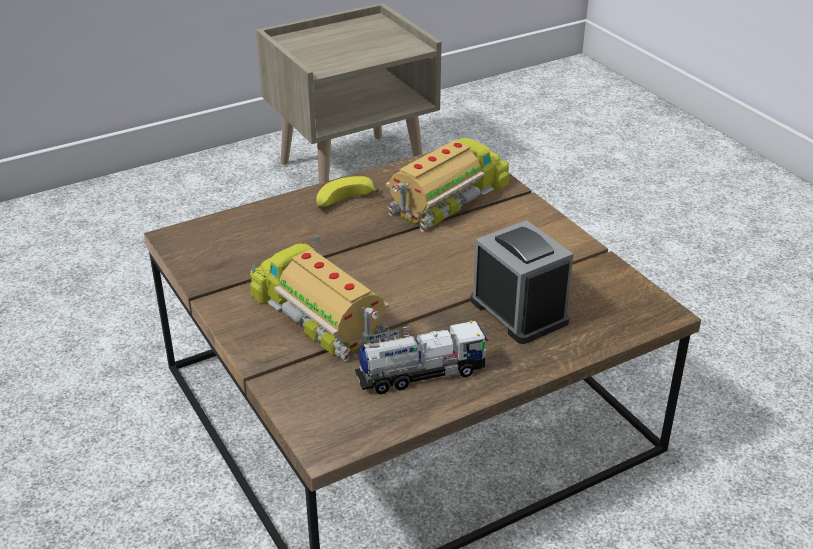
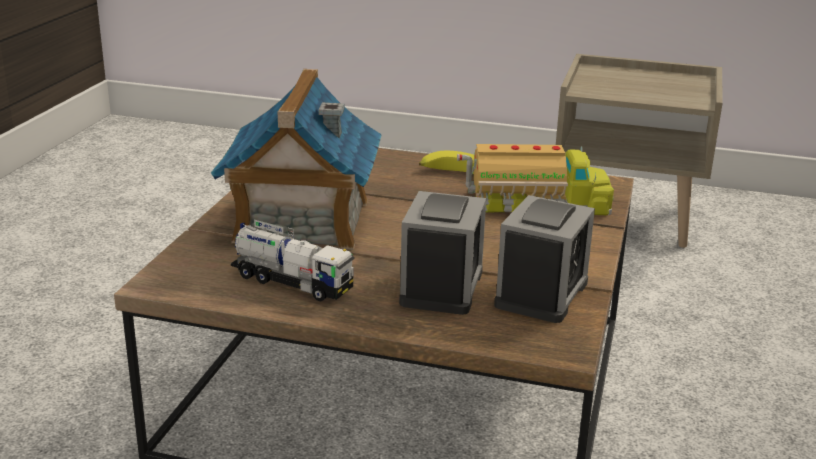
camera: 45 degrees right, 10 degrees down
toy truck [250,236,390,362] -> toy house [211,69,382,250]
none -> alarm clock [494,195,595,323]

